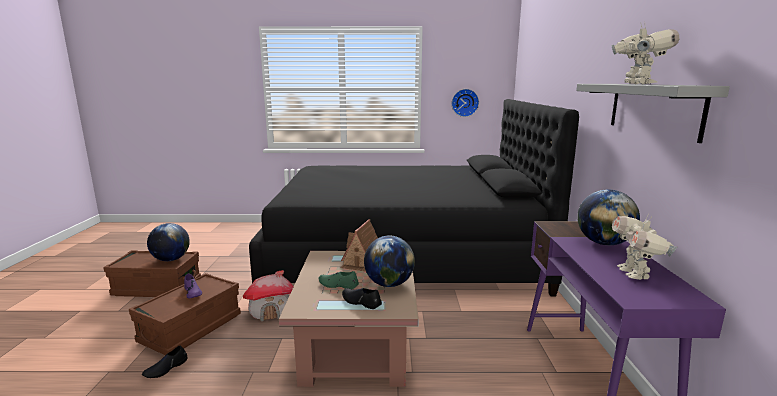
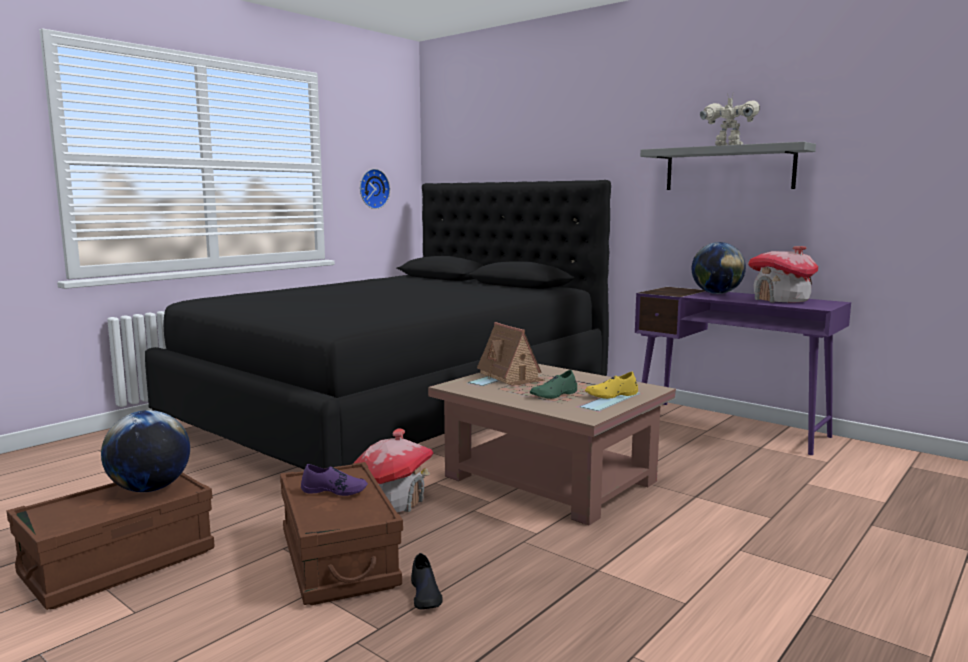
camera: 50 degrees left, 5 degrees down
black shoe [342,288,382,309] -> yellow shoe [585,371,638,399]
globe [364,235,415,287] -> none
toy robot [612,214,678,280] -> toy house [748,246,818,303]

